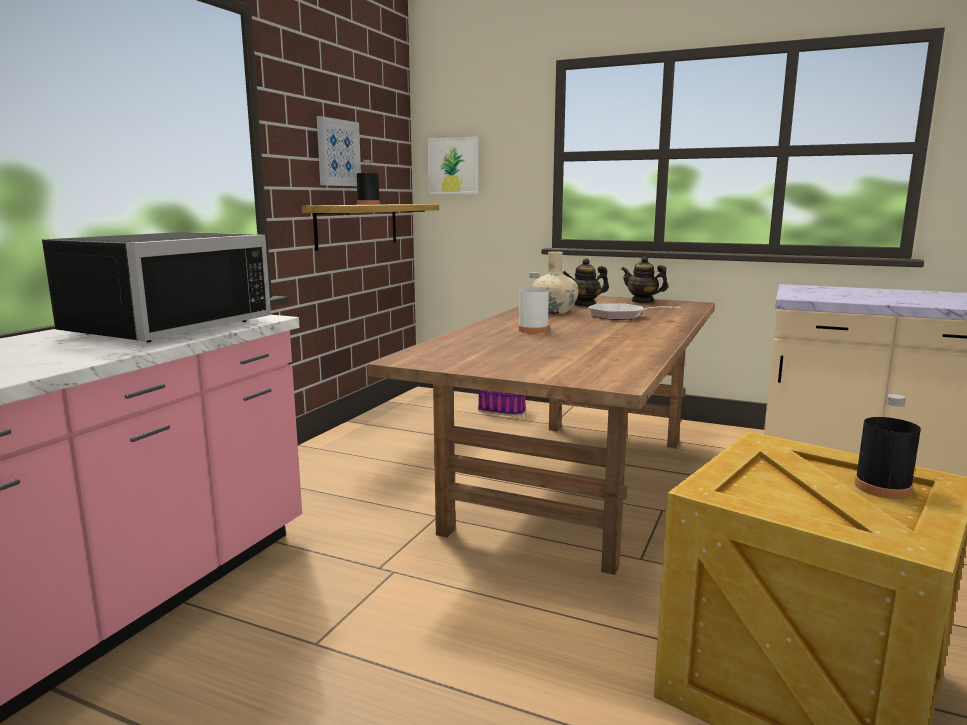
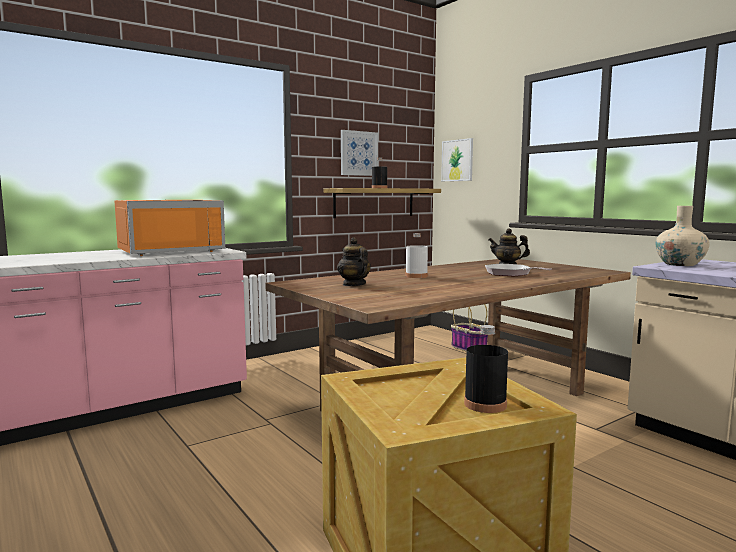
camera: 30 degrees right, 5 degrees down
black microwave [42,232,271,342] -> orange microwave [114,200,225,256]
beige vase [531,252,579,314] -> beige vase moved to [656,206,710,266]
teapot [621,256,668,303] -> teapot moved to [337,238,371,286]

